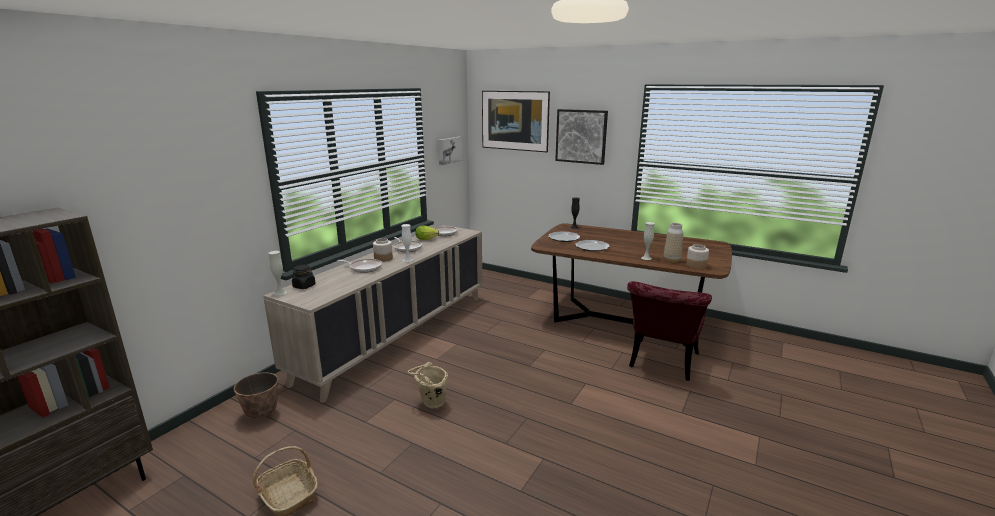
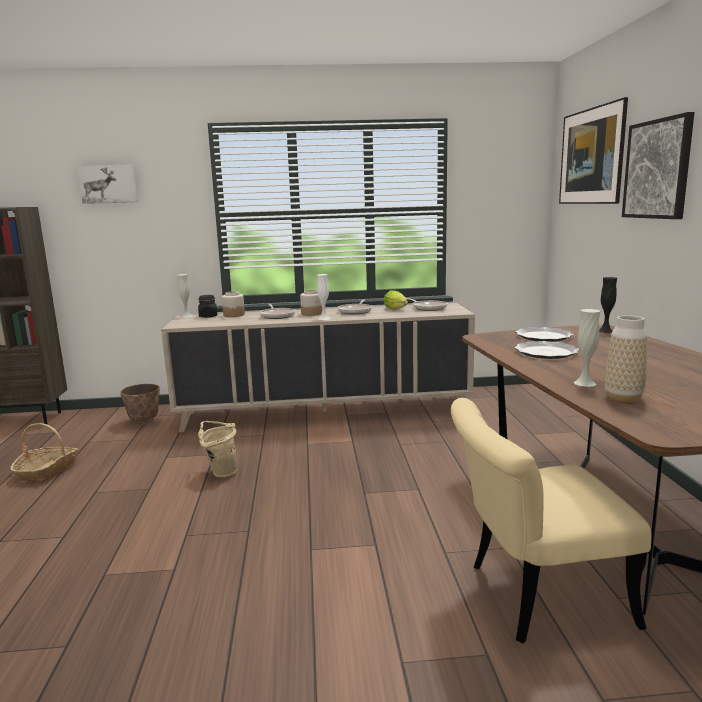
camera: 55 degrees right, 5 degrees down
picture [438,137,462,165] -> picture moved to [77,164,138,204]
red chair [627,281,712,381] -> beige chair [451,398,651,644]
jar [686,244,709,269] -> jar moved to [222,291,245,317]

